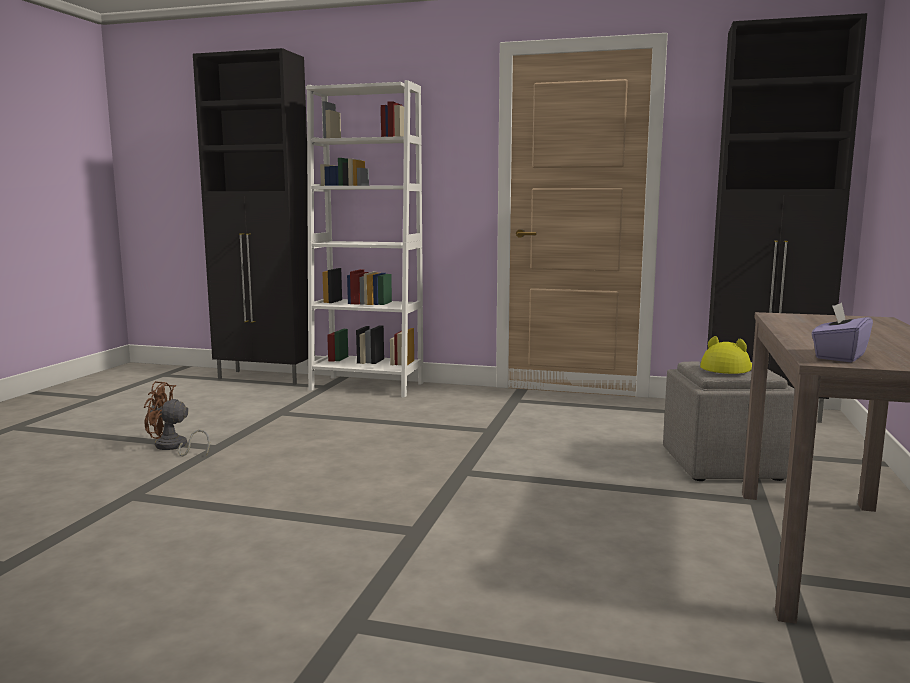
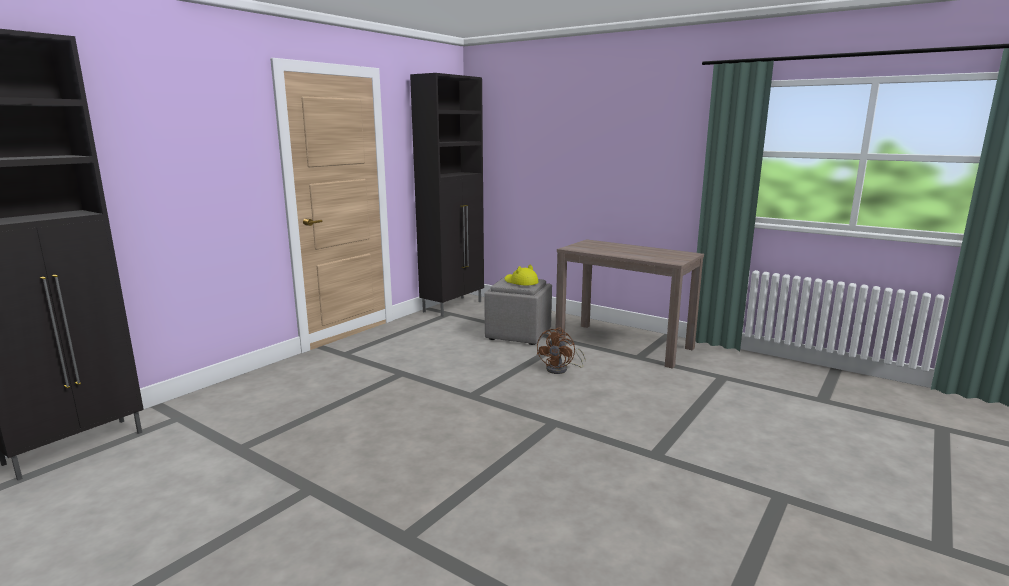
camera: 70 degrees left, 5 degrees up
brown fan [144,381,210,456] -> brown fan moved to [536,328,586,374]
white bookcase [306,80,423,398] -> none
purple tissue box [812,302,873,362] -> none

